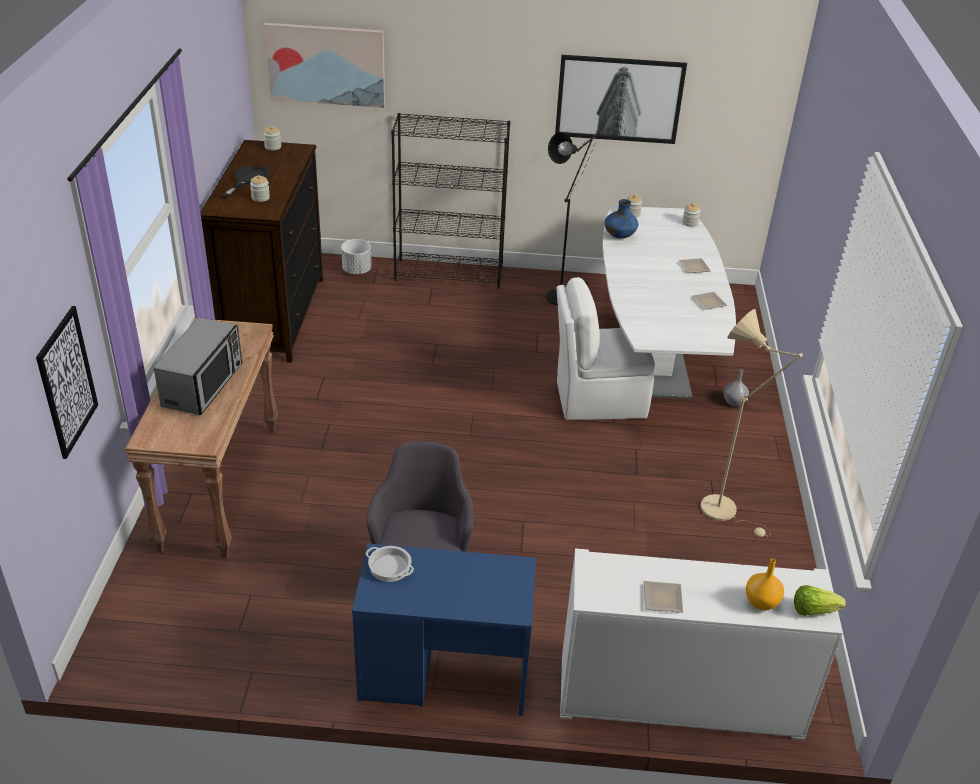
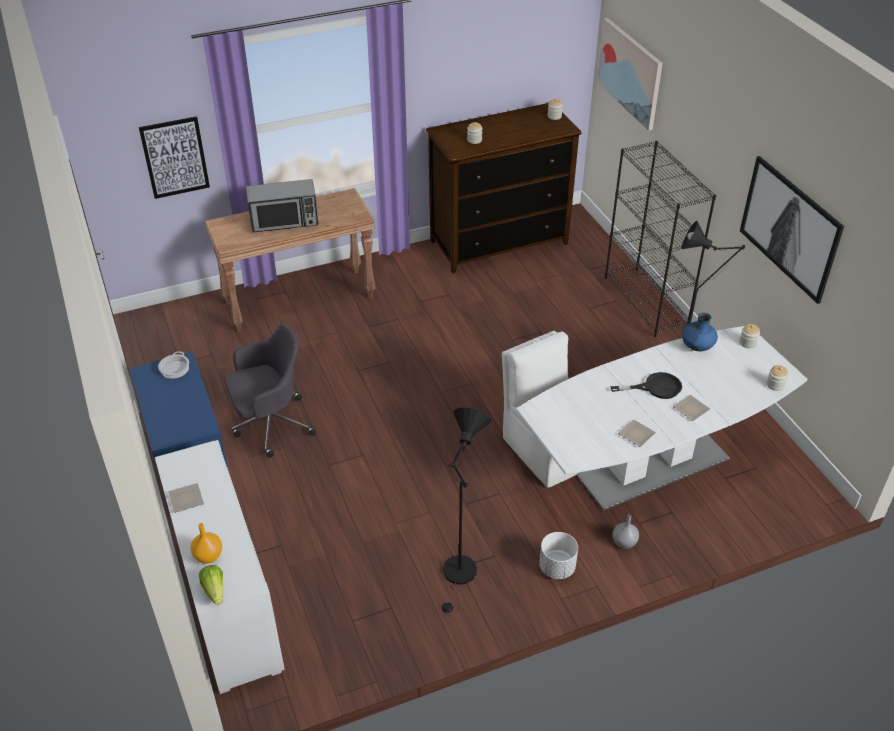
camera: 65 degrees right, 5 degrees up
black frying pan [221,166,270,198] -> black frying pan moved to [610,372,682,399]
white planter [341,239,372,274] -> white planter moved to [539,532,578,579]
beige floor lamp [701,309,803,537] -> black floor lamp [442,407,491,616]

